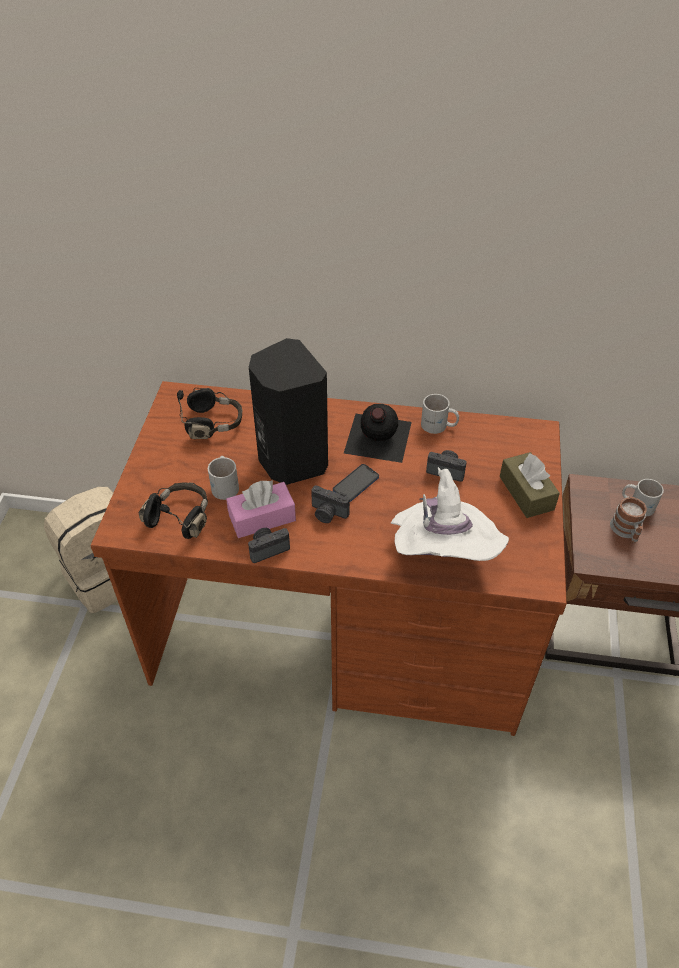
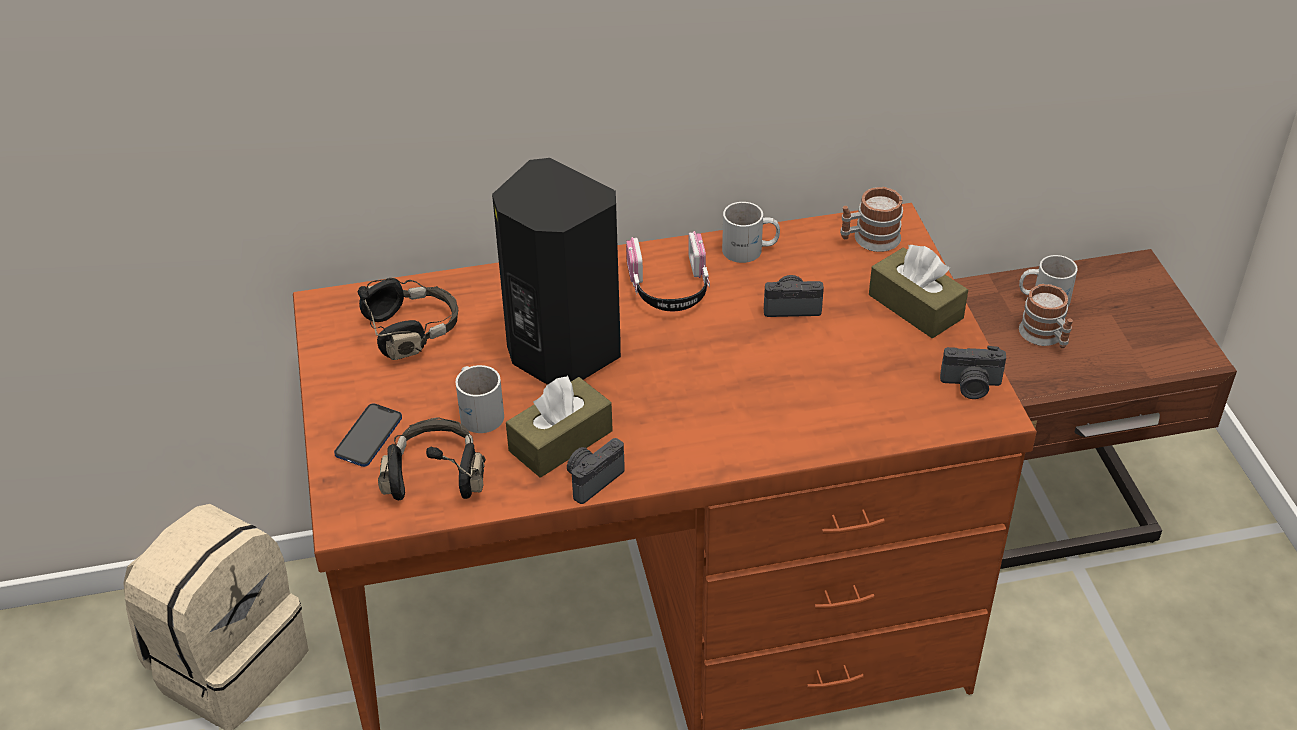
camera: 20 degrees left, 5 degrees down
pink tissue box [226,480,296,538] -> brown tissue box [506,376,613,478]
camera [311,485,350,523] -> camera moved to [940,346,1006,399]
phone [333,464,379,502] -> phone moved to [334,403,402,467]
black bottle [344,404,412,463] -> headphones [626,231,710,311]
white hat [391,467,509,561] -> none
none -> mug [840,187,903,252]

